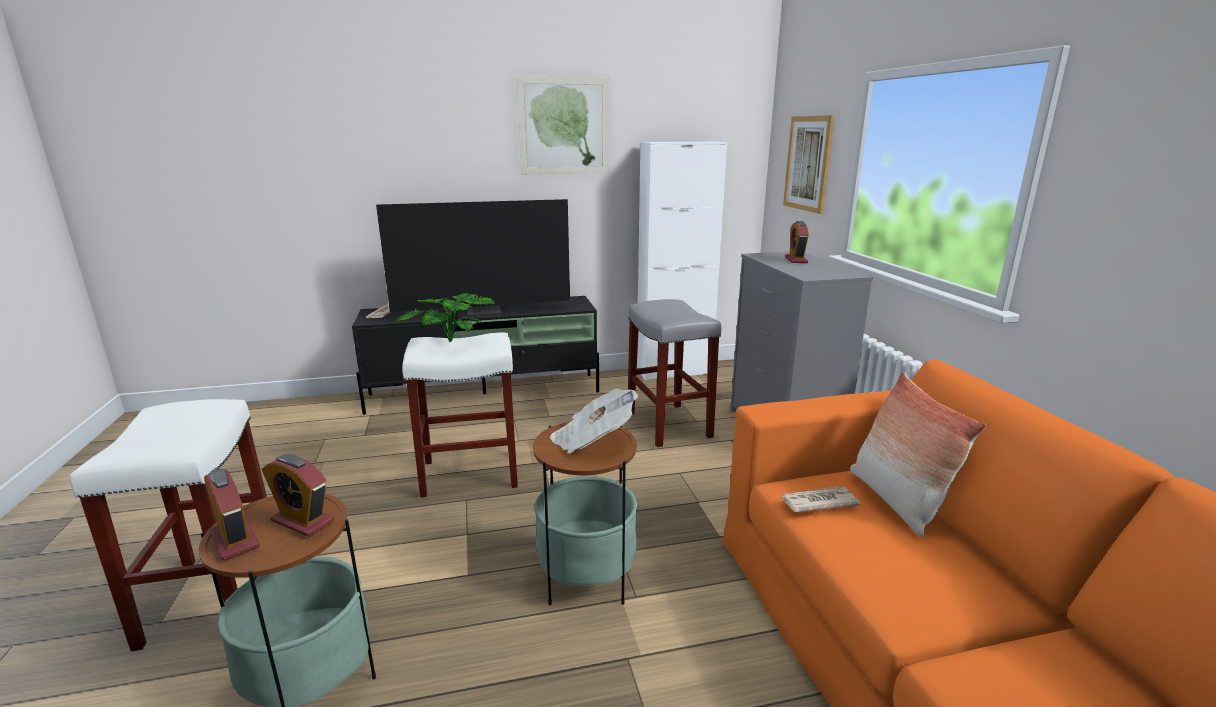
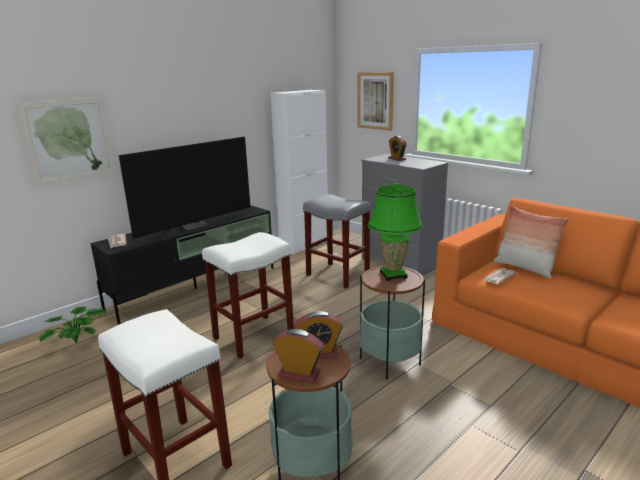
camera: 30 degrees left, 0 degrees up
potted plant [396,293,495,342] -> potted plant moved to [39,307,106,343]
picture [517,76,609,174] -> picture moved to [16,97,116,186]
newspaper [550,389,638,454] -> green table lamp [368,183,423,281]

